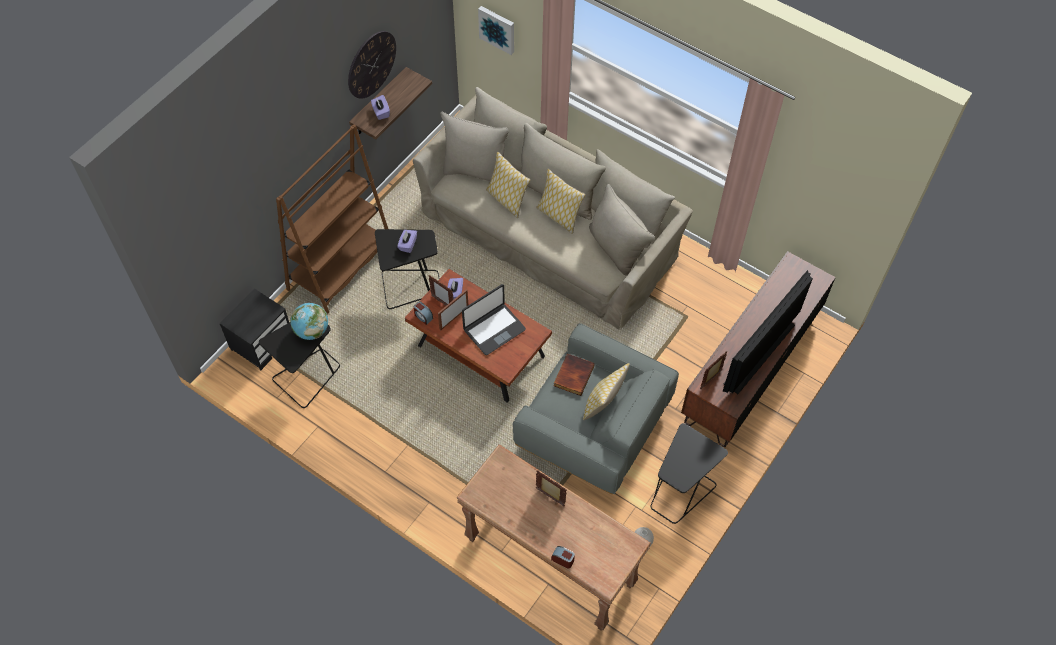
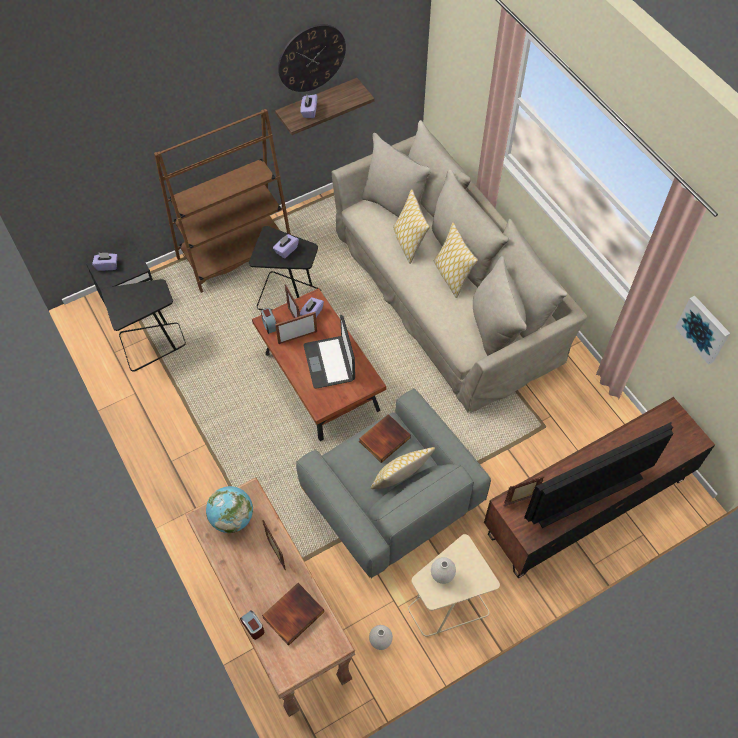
camera: 25 degrees right, 0 degrees up
globe [290,303,328,340] -> globe moved to [206,486,253,533]
laptop [462,284,526,355] -> laptop turned 90 degrees clockwise [304,315,355,389]
picture [478,6,514,55] -> picture moved to [675,296,730,365]
black side table [651,423,728,524] -> beige side table [408,534,500,637]
none -> purple tissue box [92,253,117,271]
none -> book [262,583,324,646]
none -> white vase [431,557,456,584]

